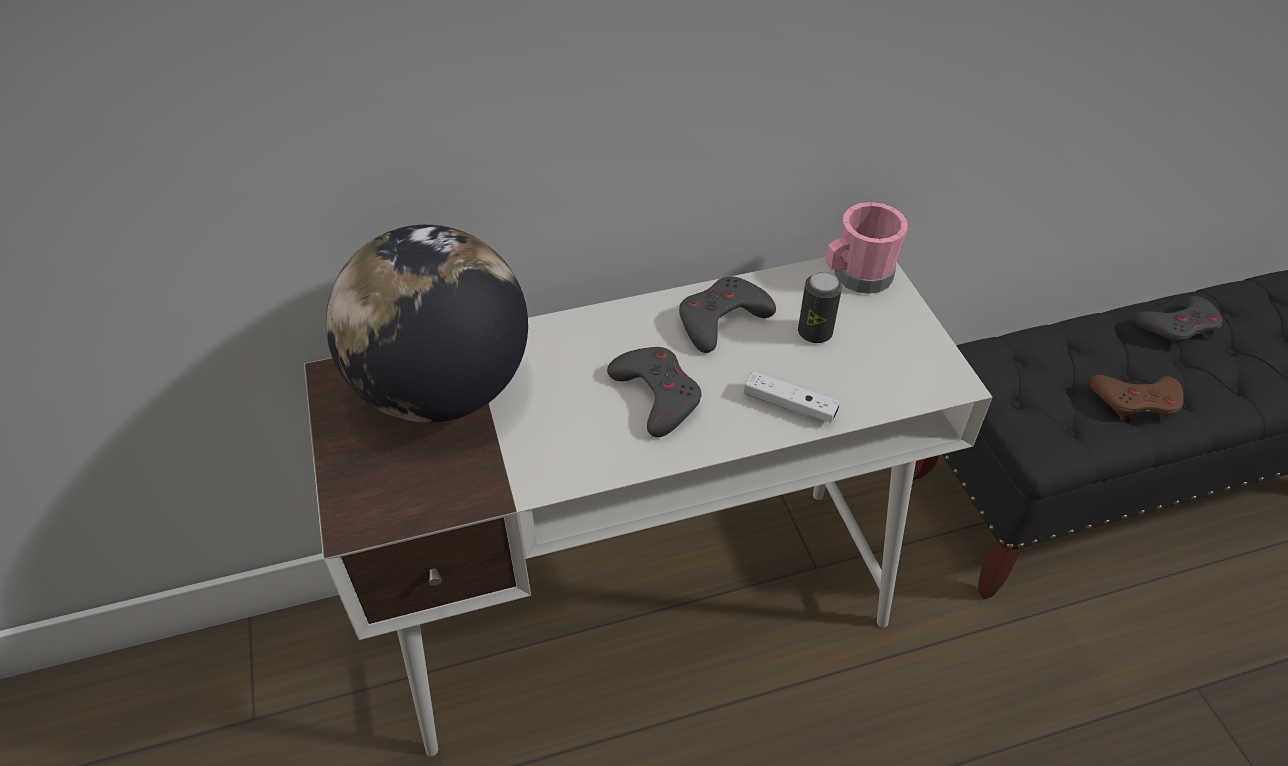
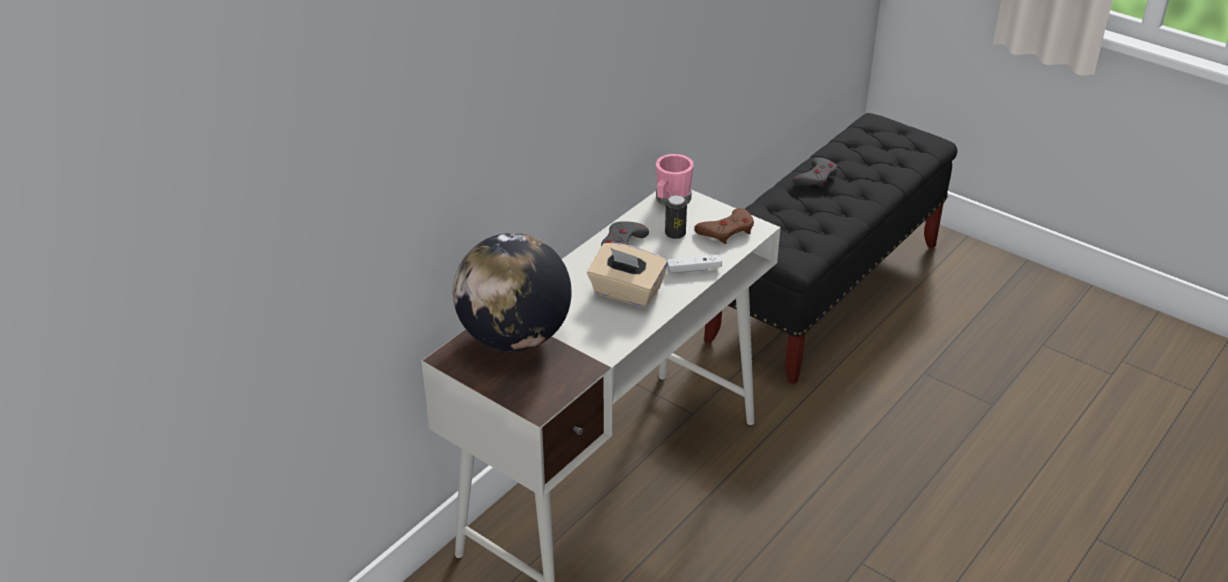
camera: 35 degrees left, 10 degrees down
grey game controller [607,347,702,438] -> beige tissue box [587,243,668,307]
brown game controller [1090,375,1184,421] -> brown game controller moved to [694,208,754,244]

